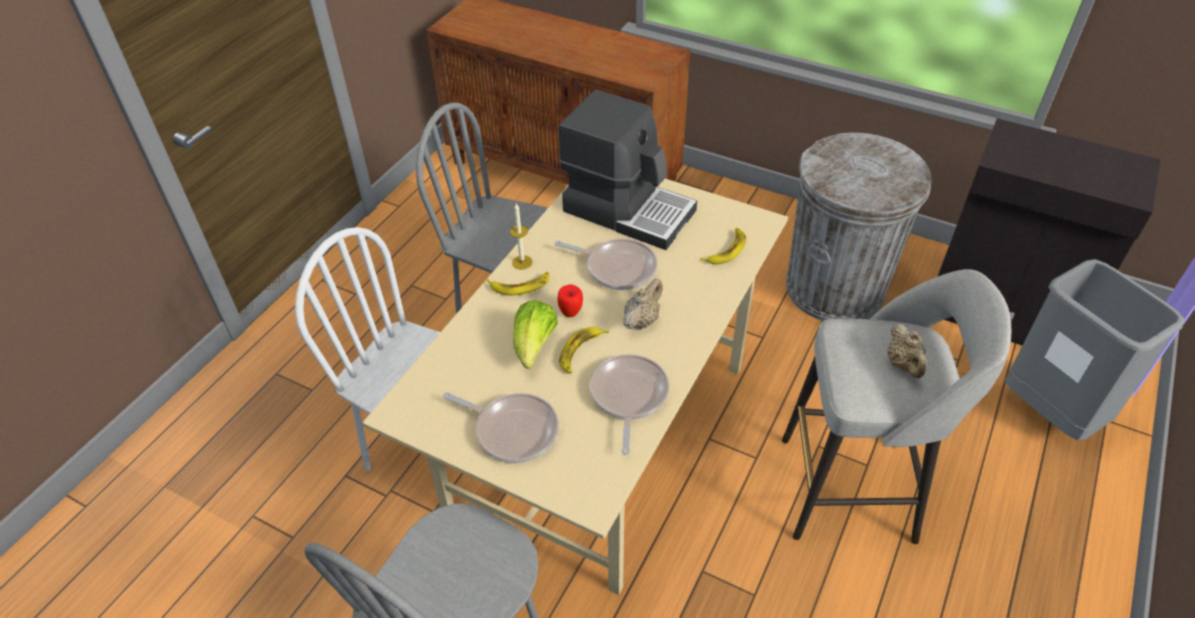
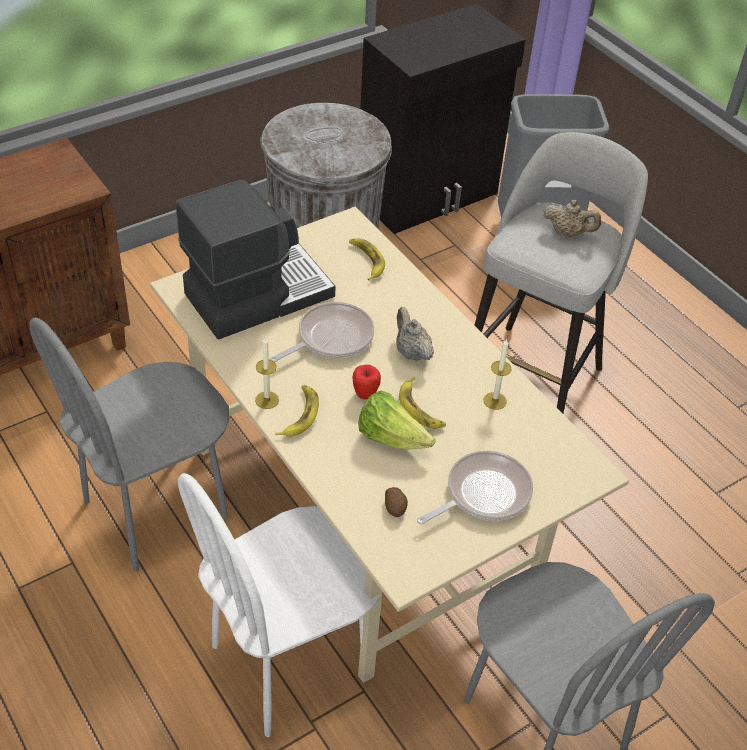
camera: 65 degrees left, 0 degrees up
frying pan [590,354,669,455] -> candle [483,339,512,410]
none -> potato [385,487,408,517]

